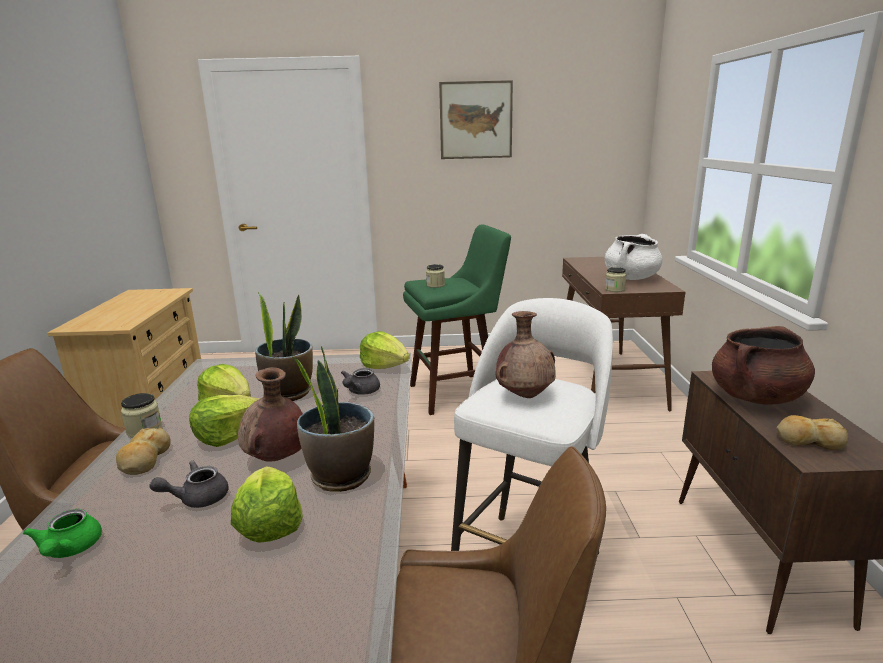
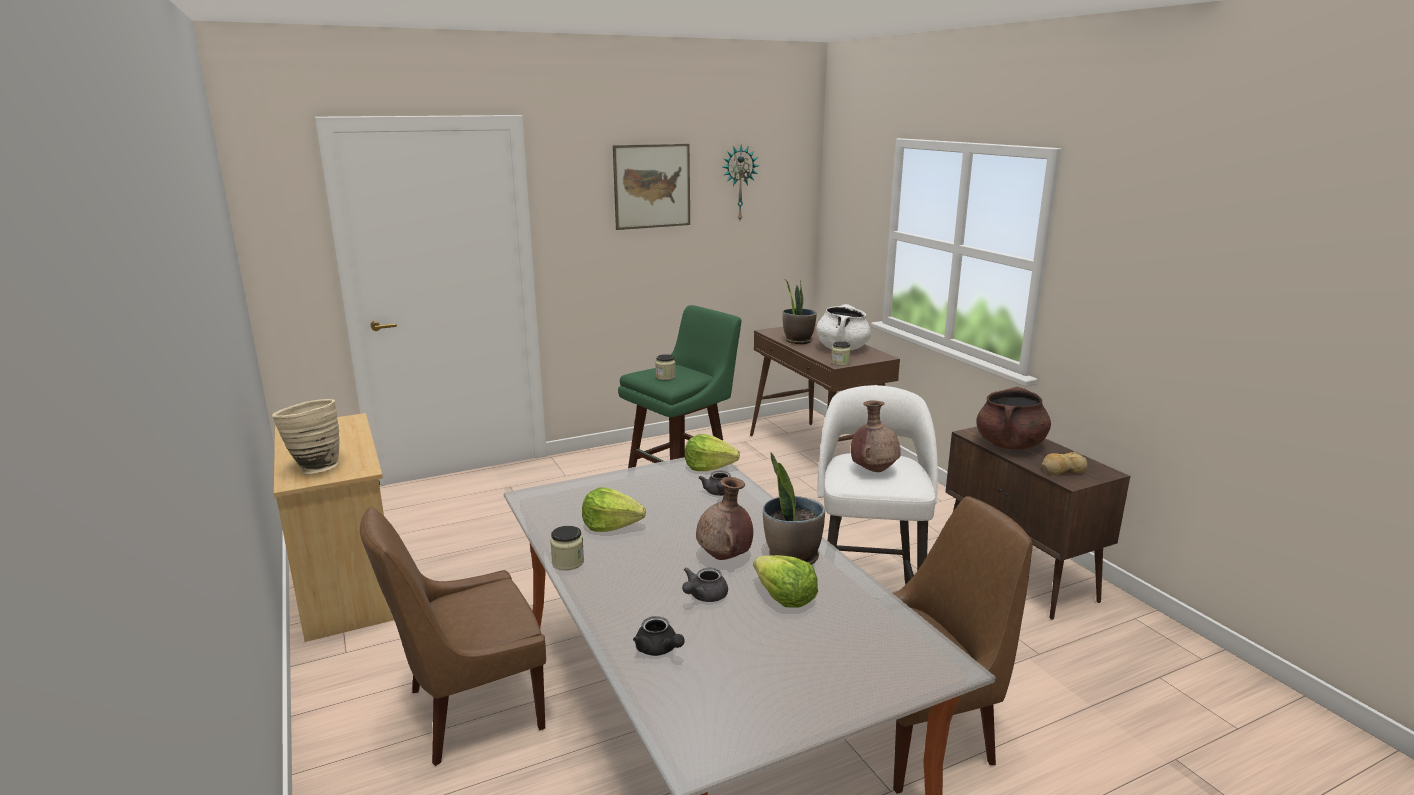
camera: 25 degrees left, 0 degrees up
green teapot [23,509,102,558] -> black teapot [633,616,685,656]
bread [116,427,171,475] -> none
lettuce [189,395,259,447] -> none
potted plant [255,292,313,401] -> potted plant moved to [782,279,817,344]
none -> beige vase [272,399,340,474]
none -> wall clock [723,144,759,220]

